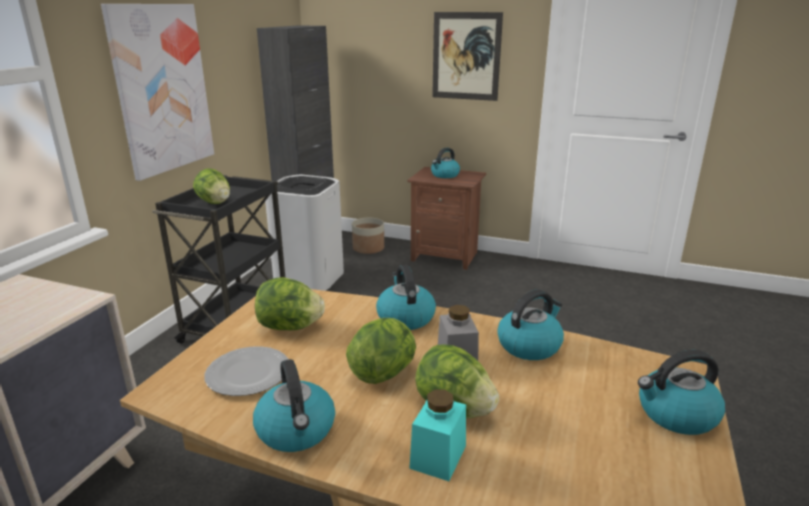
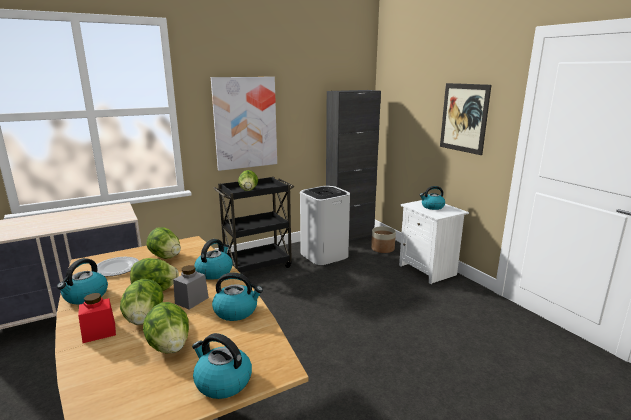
camera: 40 degrees right, 5 degrees down
brown nightstand [407,167,486,270] -> white nightstand [399,200,469,284]
turquoise jar [409,390,466,481] -> red jar [78,293,116,343]
none -> lettuce [143,302,189,354]

